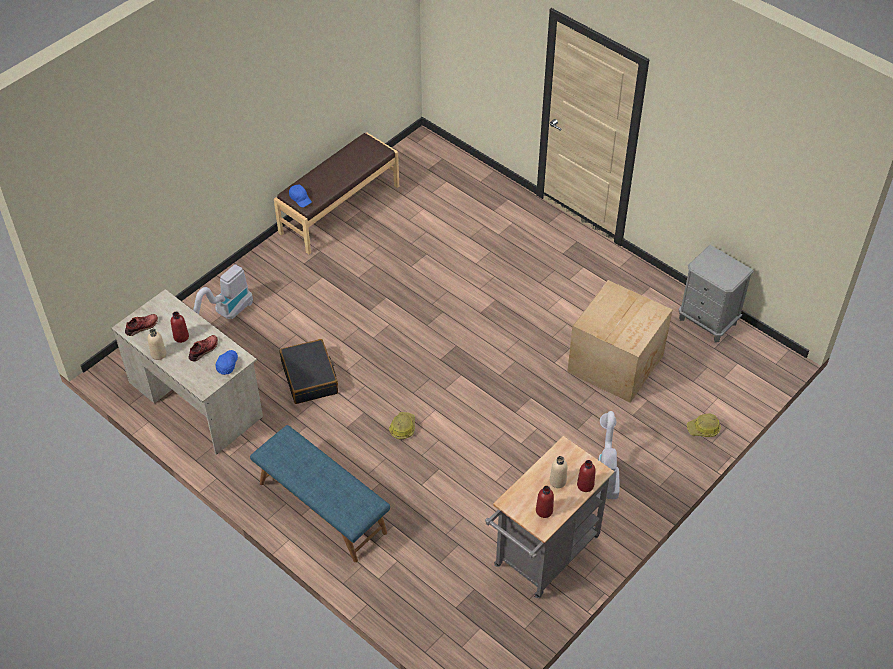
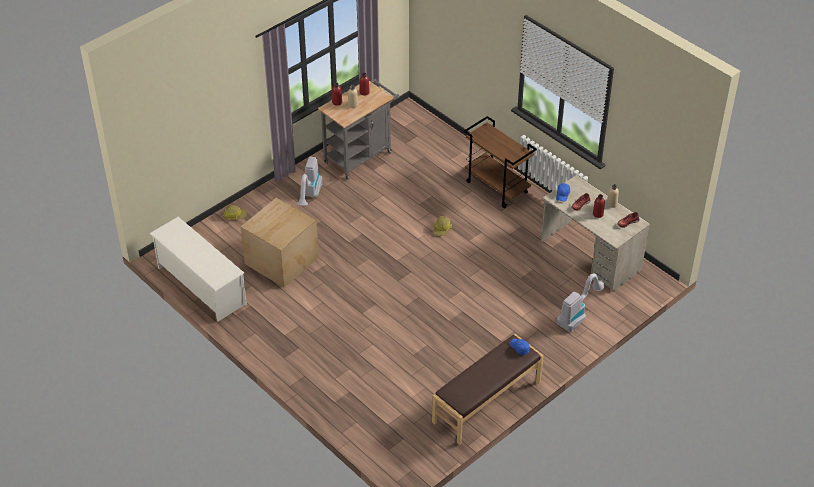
camera: 175 degrees left, 5 degrees down
blue bench [250,425,390,562] -> brown cart [464,116,537,208]
black suitcase [280,339,338,404] -> none
grey nightstand [679,245,754,342] -> white shoe rack [149,217,247,322]

